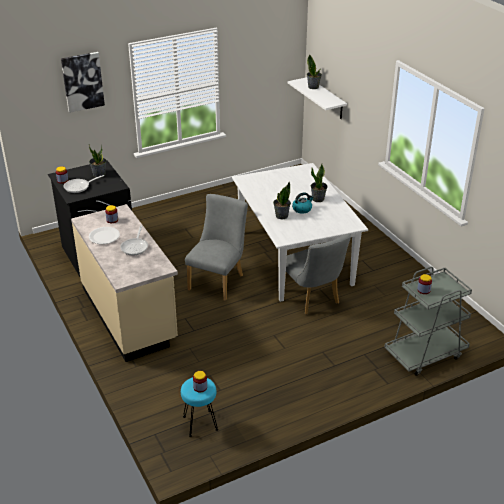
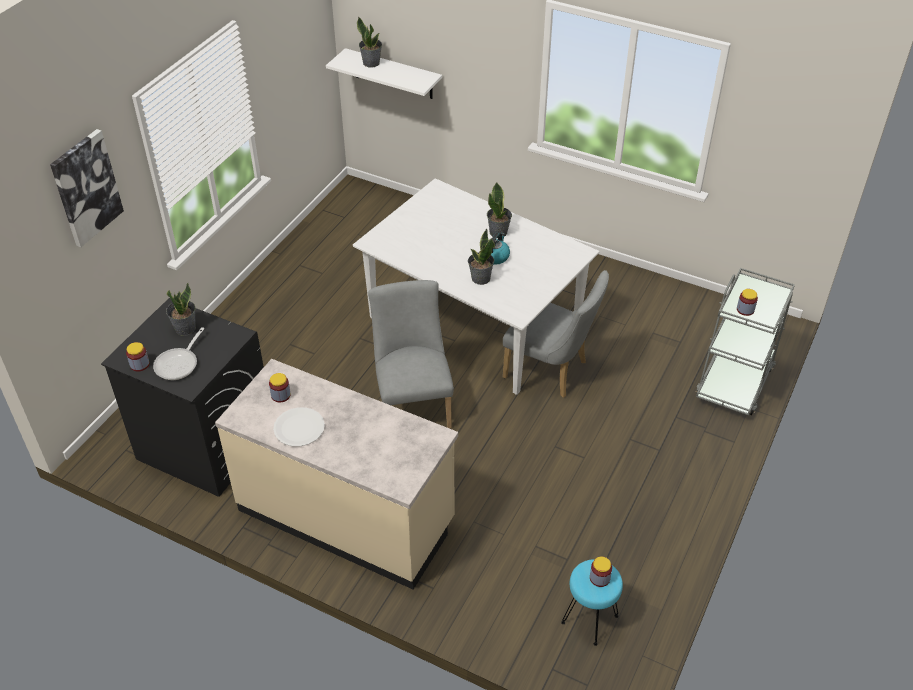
camera: 35 degrees left, 10 degrees up
frying pan [120,226,148,255] -> none

